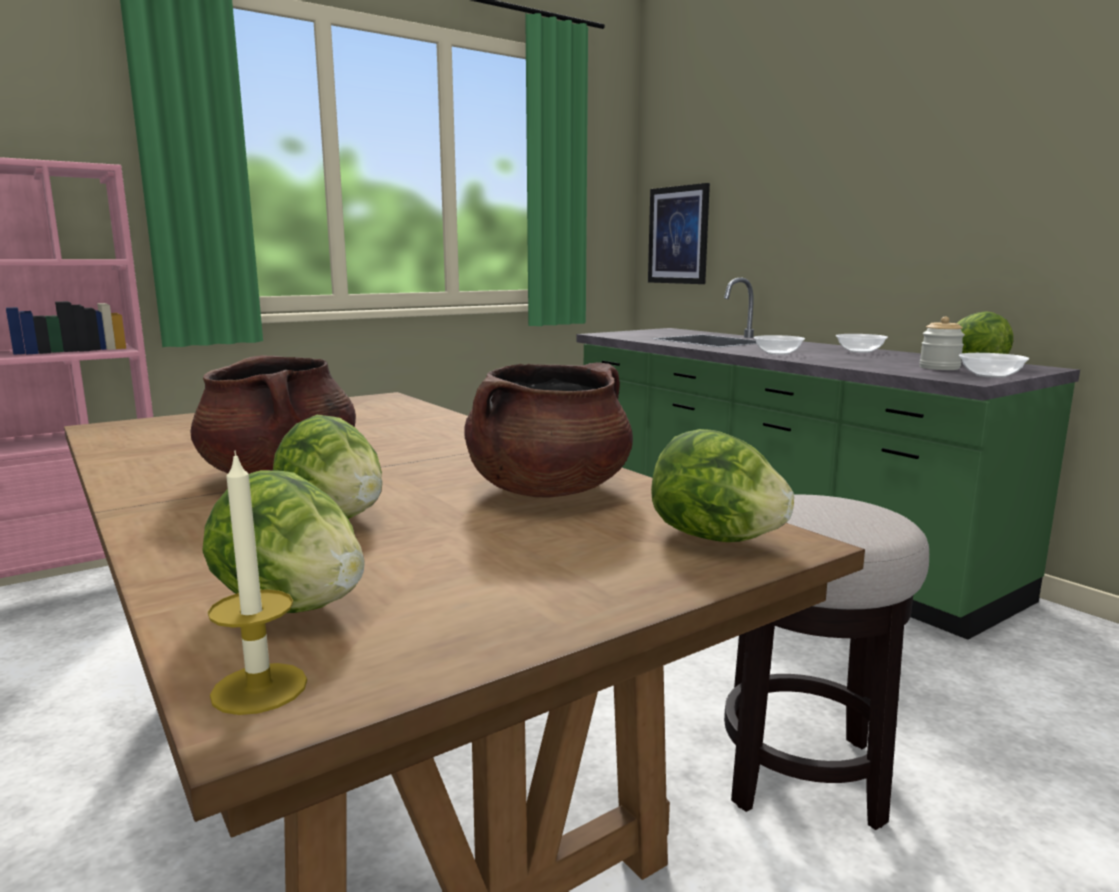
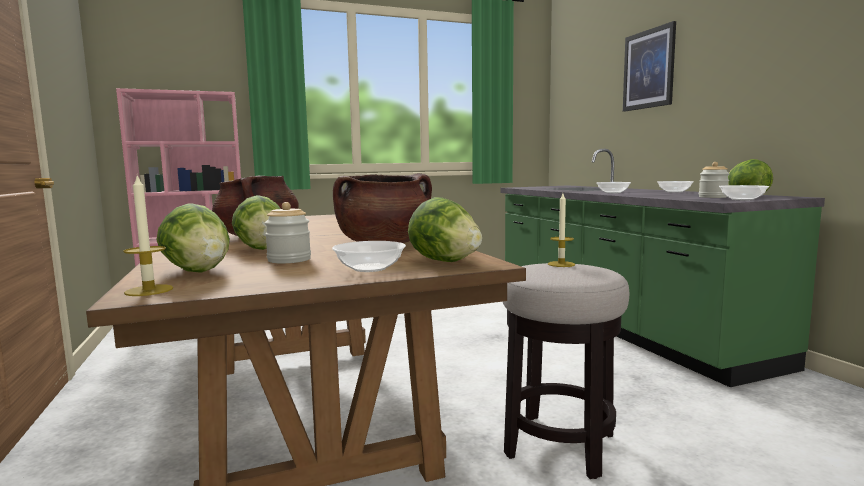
camera: 15 degrees right, 5 degrees down
picture [648,183,710,284] -> picture moved to [623,21,676,112]
none -> jar [265,202,311,263]
none -> bowl [332,241,406,272]
none -> candle [548,193,575,267]

